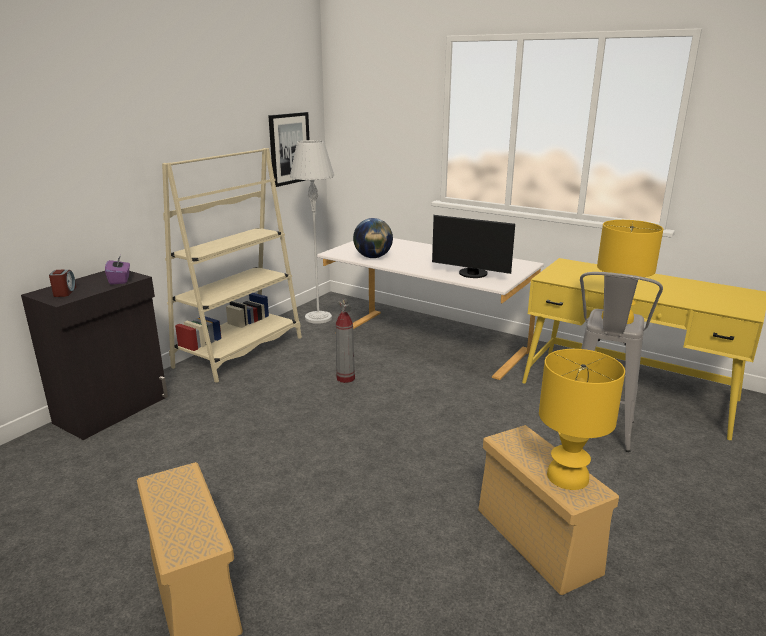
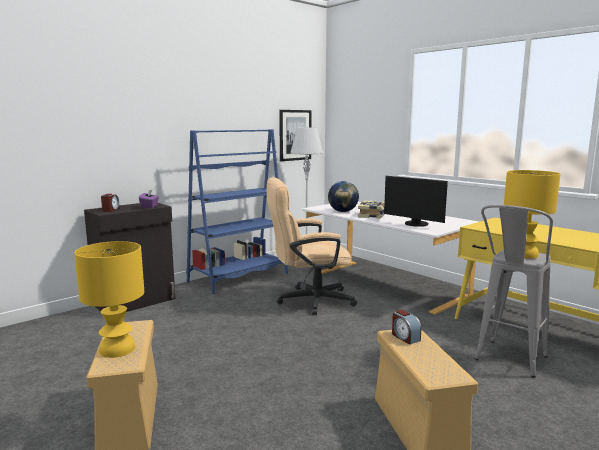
camera: 15 degrees right, 10 degrees down
beige bookcase [162,148,302,383] -> blue bookcase [186,129,288,294]
fire extinguisher [336,298,355,383] -> beige office chair [266,177,357,315]
yellow table lamp [539,349,625,490] -> yellow table lamp moved to [74,241,144,358]
none -> book [358,200,385,219]
none -> alarm clock [392,310,421,345]

